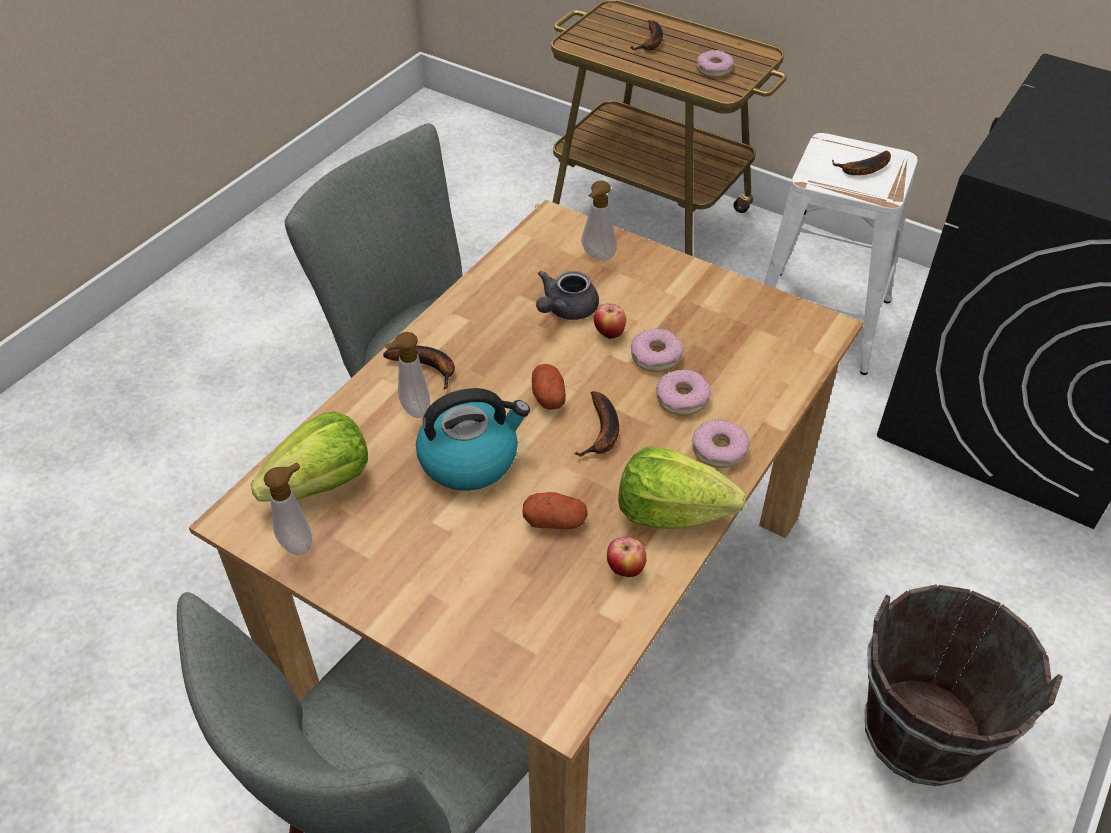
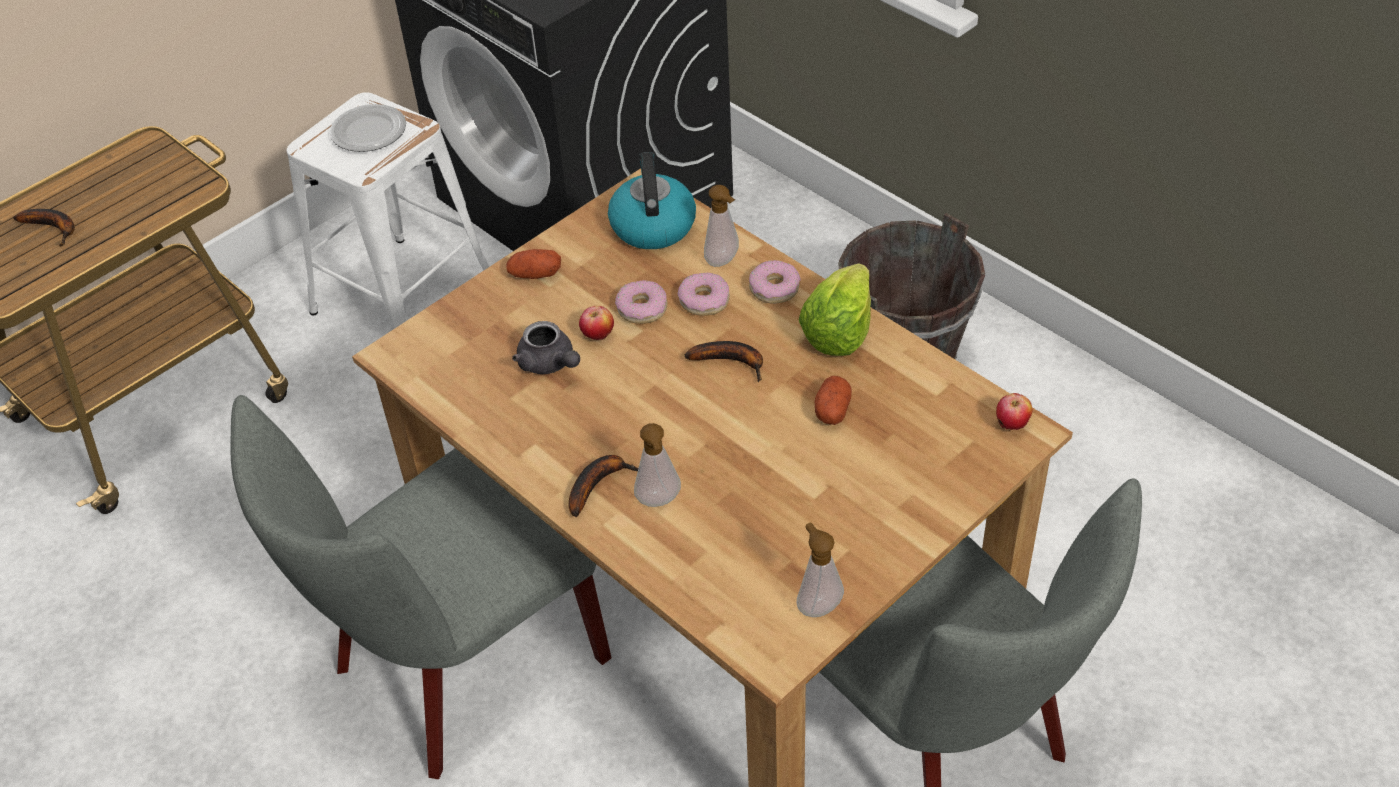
camera: 75 degrees left, 0 degrees up
lettuce [251,412,368,502] -> none
kettle [416,388,530,491] -> kettle moved to [608,152,696,249]
potato [532,364,566,410] -> potato moved to [506,249,561,279]
soap dispenser [581,180,617,260] -> soap dispenser moved to [704,185,739,267]
apple [607,537,647,577] -> apple moved to [996,393,1033,430]
donut [696,50,734,77] -> none
banana [832,151,891,175] -> plate [330,104,406,152]

